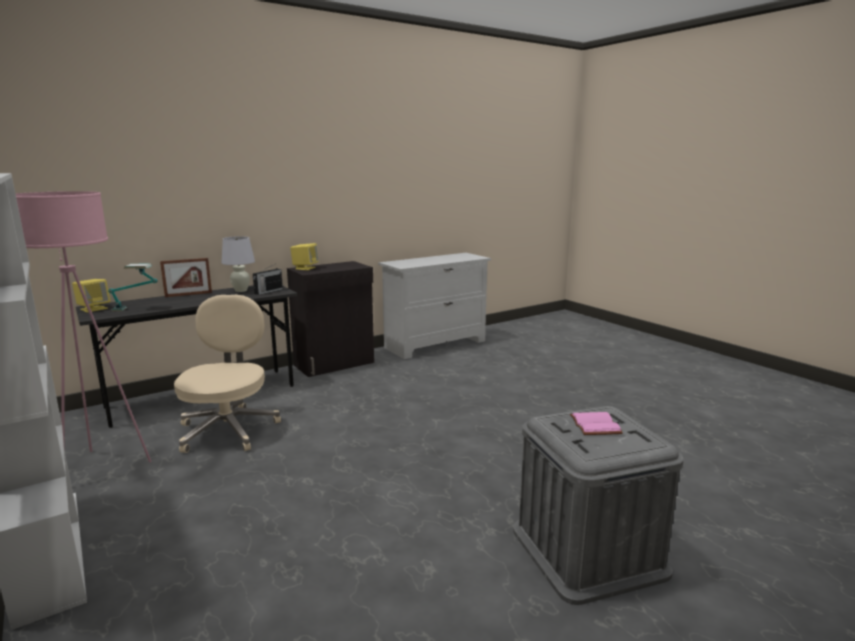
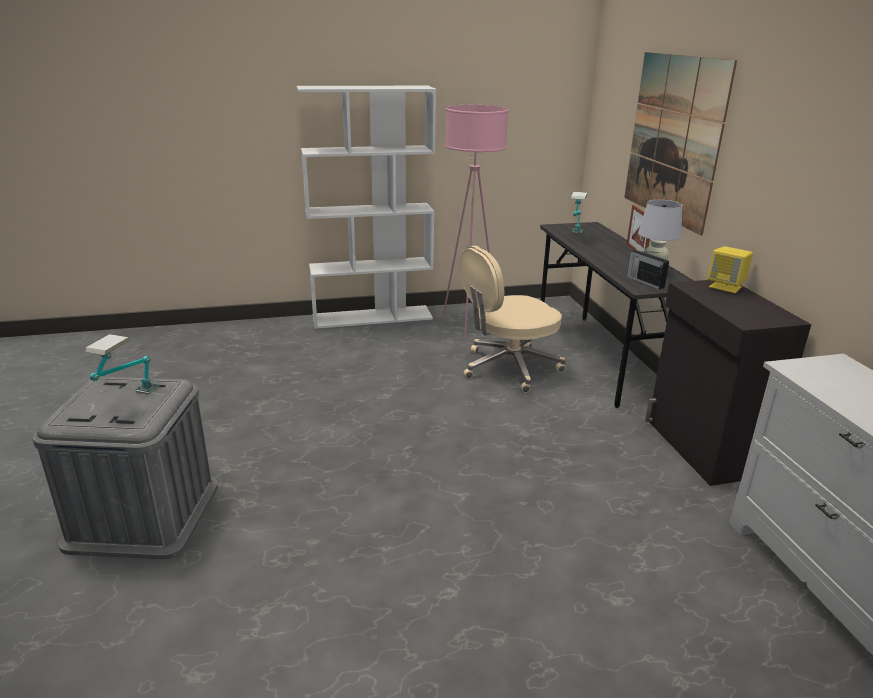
camera: 110 degrees right, 10 degrees up
yellow speaker [72,279,110,313] -> none
beige office chair [174,295,281,453] -> beige office chair turned 135 degrees clockwise [460,245,566,393]
pink book [570,412,623,435] -> table lamp [85,334,159,394]
none -> picture [624,52,737,236]

